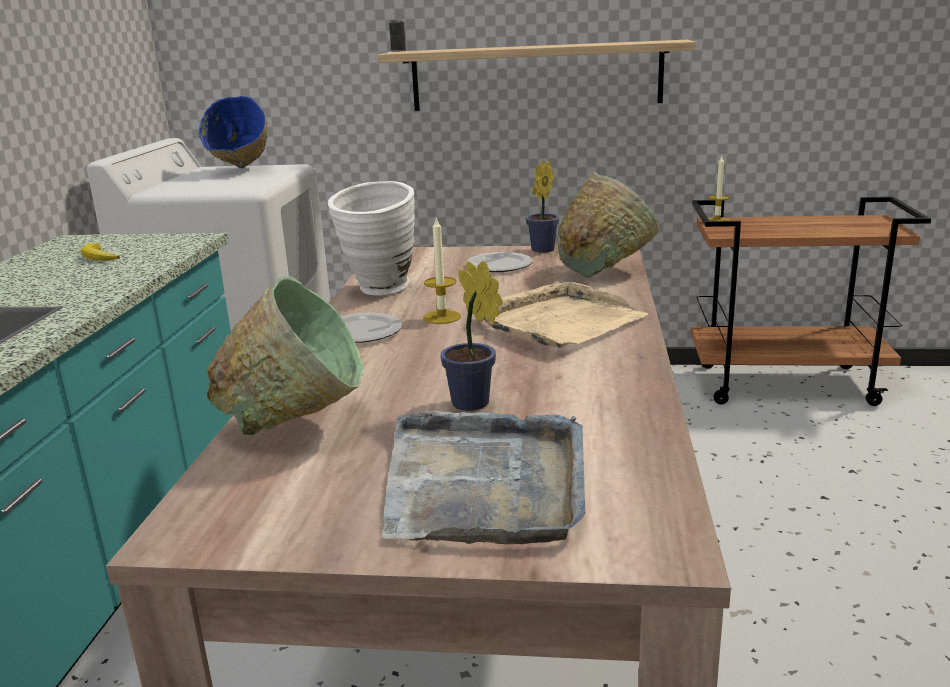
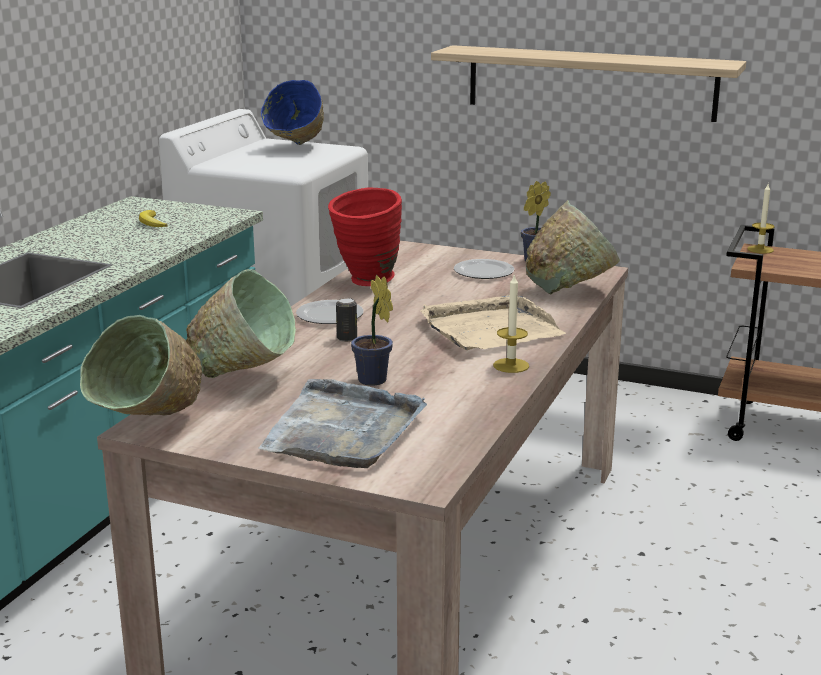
camera: 15 degrees right, 0 degrees up
white vase [328,181,415,295] -> red vase [328,187,402,286]
can [389,19,406,52] -> can moved to [336,298,357,342]
candle [423,216,461,324] -> candle moved to [493,273,529,373]
none -> green bowl [80,315,202,416]

